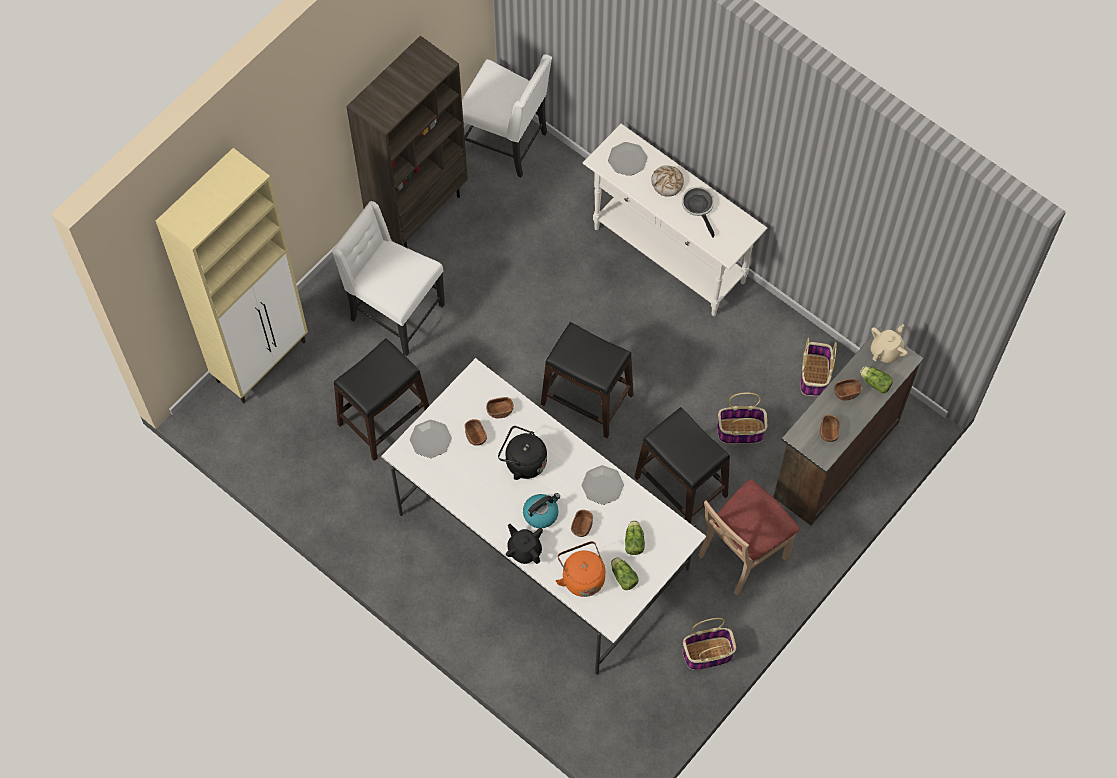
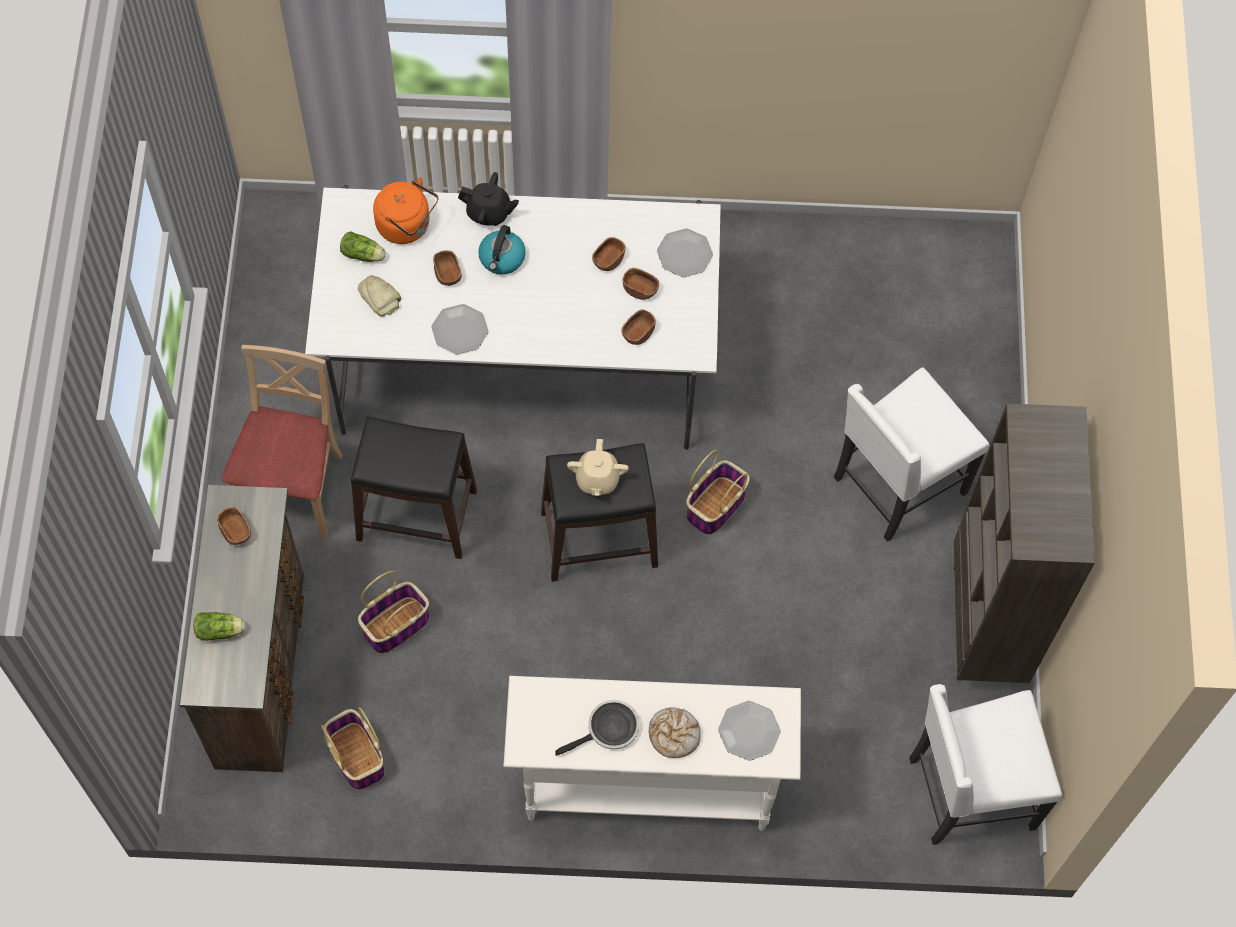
camera: 140 degrees right, 0 degrees up
beige cabinet [156,148,308,403] -> none
white chair [332,201,445,356] -> white chair turned 150 degrees clockwise [834,367,989,542]
black stool [334,338,429,461] -> none
black kettle [498,426,547,480] -> none
lettuce [625,520,645,555] -> bread [358,275,401,317]
frying pan [682,187,715,238] -> frying pan turned 60 degrees counterclockwise [555,700,639,756]
basket [682,618,736,670] -> basket moved to [686,450,750,535]
brown bowl [834,378,862,401] -> brown bowl moved to [592,237,626,271]
beige teapot [871,324,908,363] -> beige teapot moved to [567,439,629,496]

